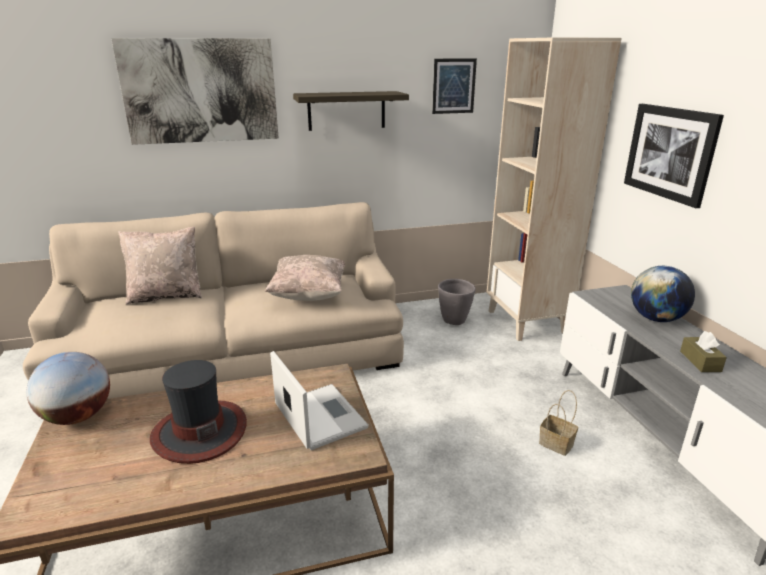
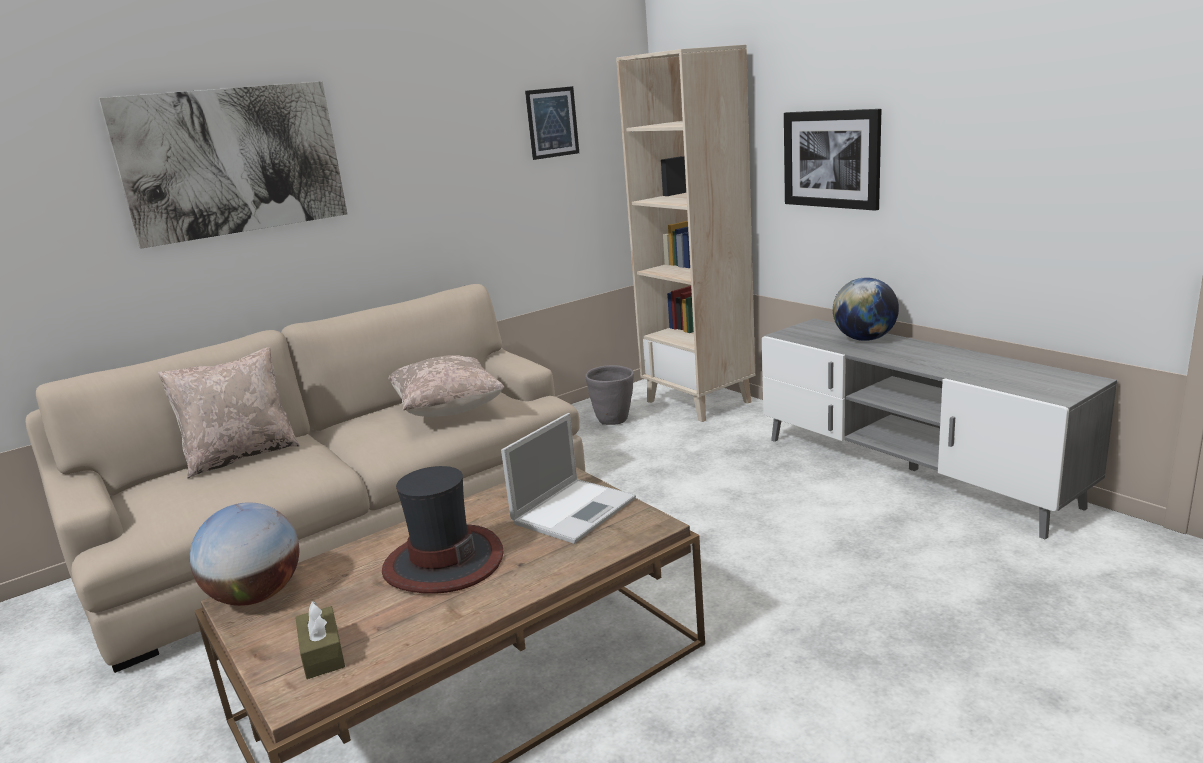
camera: 20 degrees left, 5 degrees down
laptop [270,351,369,450] -> laptop turned 90 degrees clockwise [501,413,636,544]
shelf [293,91,409,131] -> none
basket [539,390,578,456] -> none
brown tissue box [680,331,727,372] -> brown tissue box moved to [295,601,345,679]

